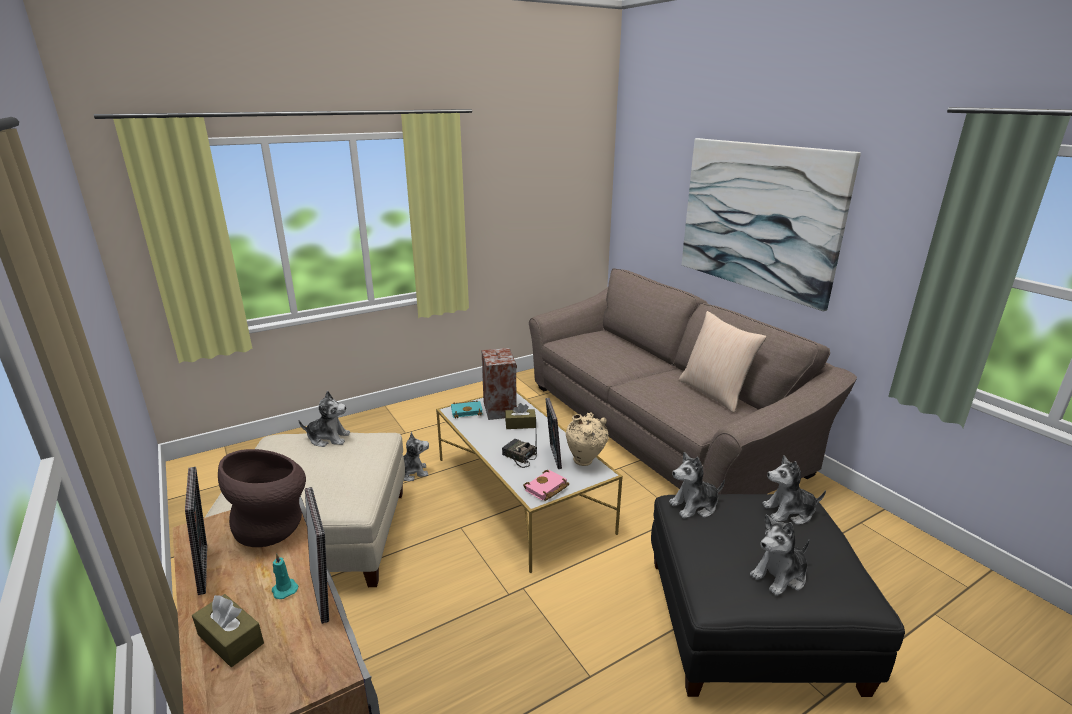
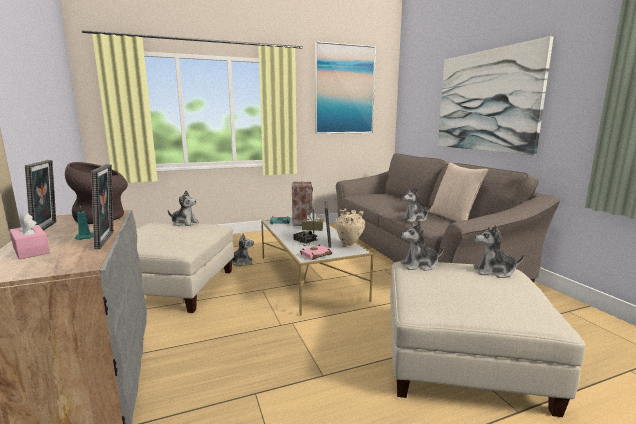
camera: 10 degrees right, 10 degrees down
brown tissue box [192,594,264,667] -> pink tissue box [10,213,50,259]
black ottoman [651,494,905,697] -> beige ottoman [390,261,585,417]
plush toy [750,515,810,596] -> plush toy moved to [401,187,430,222]
none -> picture [315,41,376,134]

